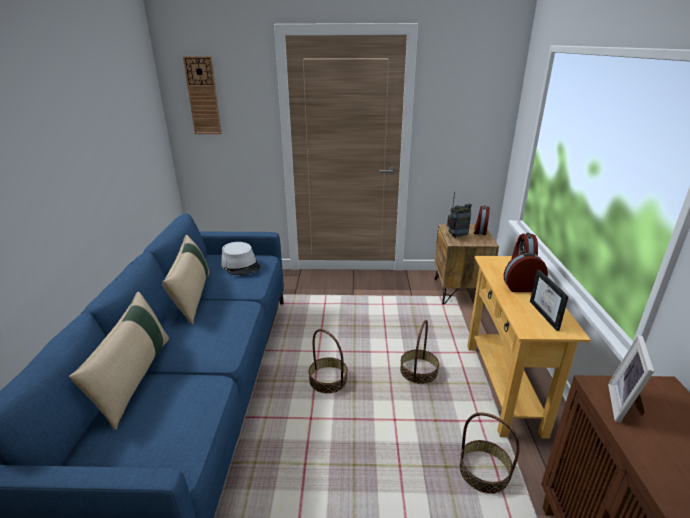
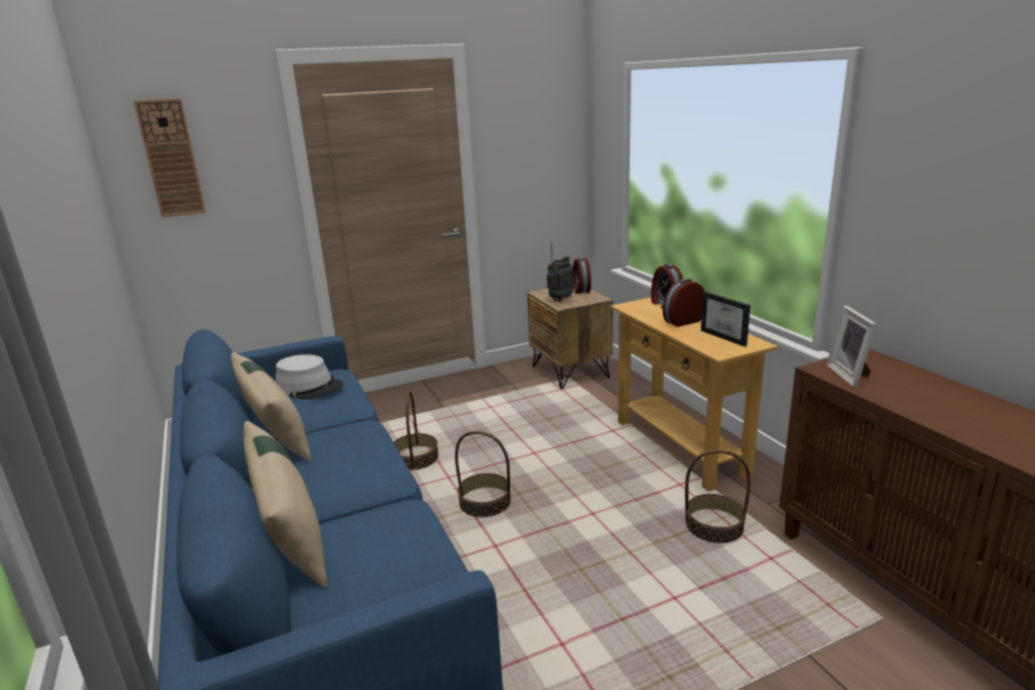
camera: 25 degrees left, 5 degrees down
basket [400,320,439,384] -> basket moved to [394,391,439,470]

